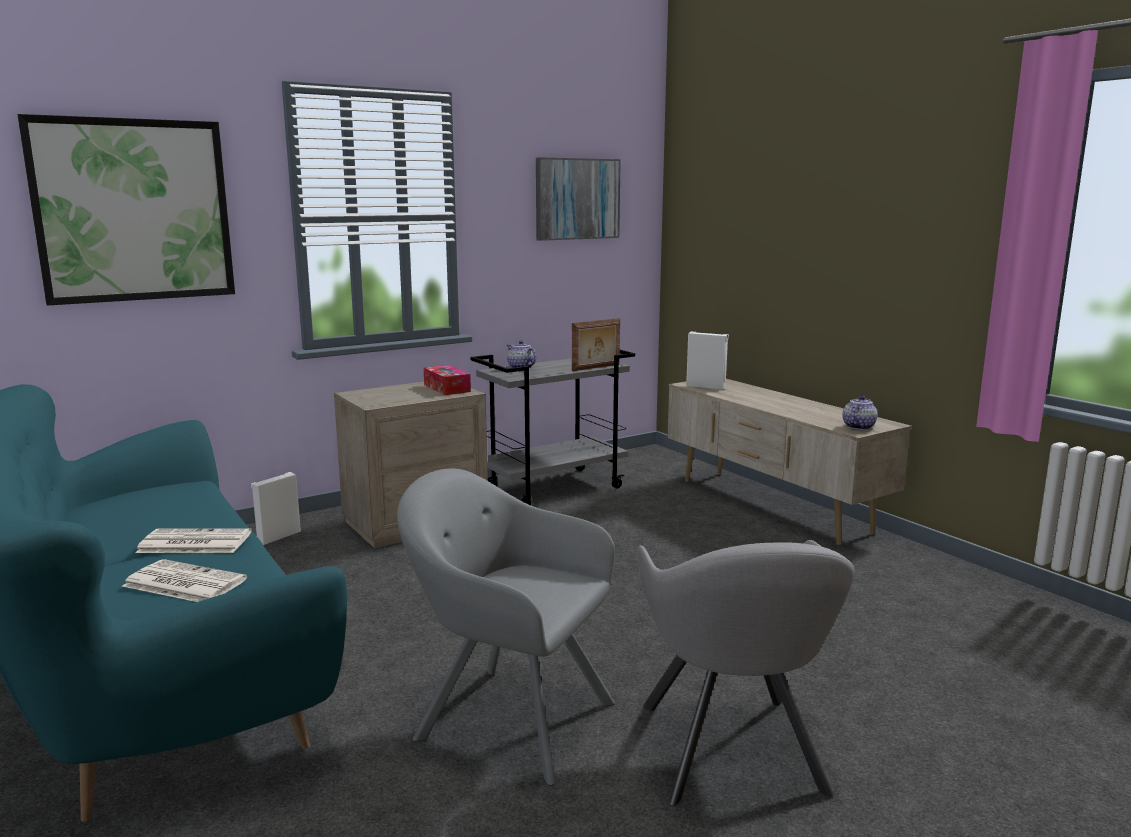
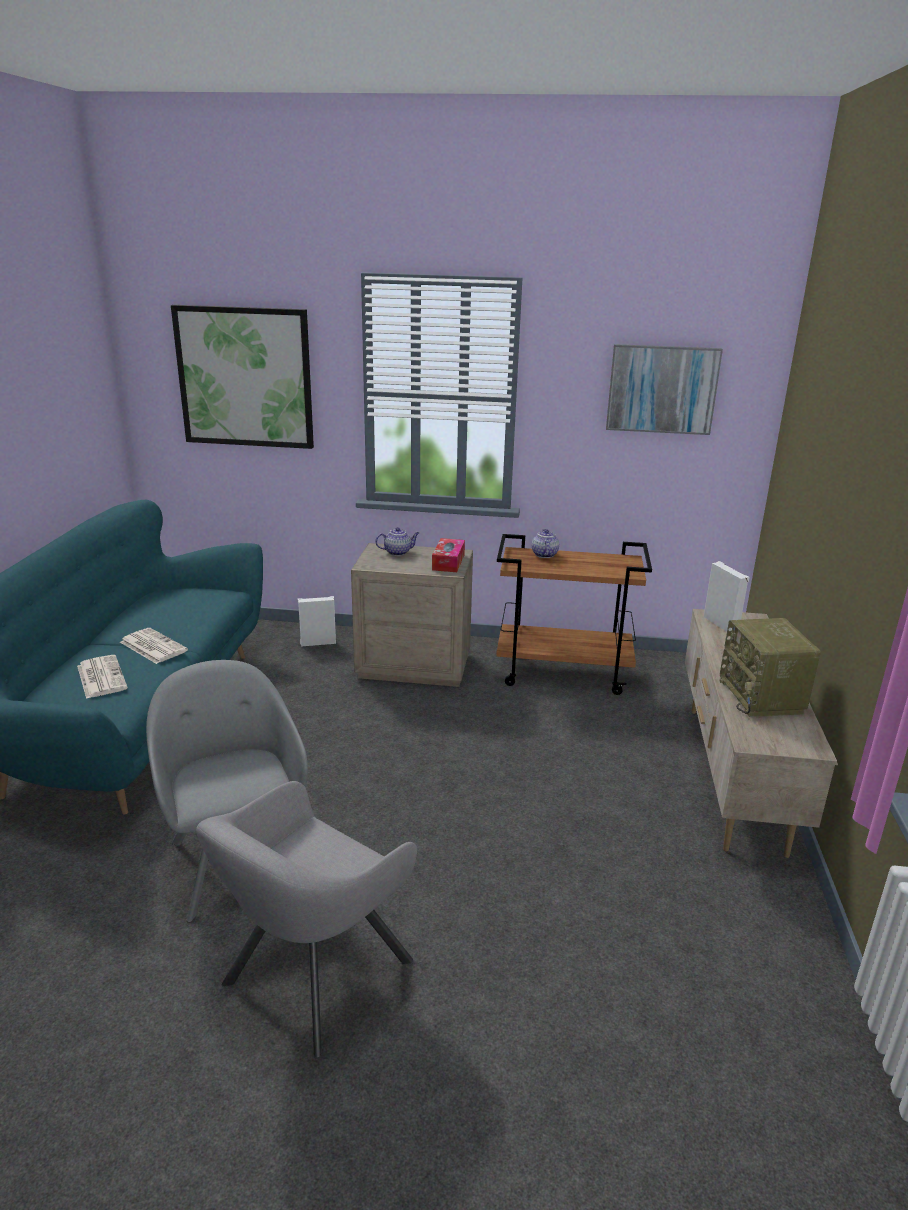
camera: 40 degrees right, 10 degrees up
grey cart [470,350,635,505] -> brown cart [496,534,652,695]
picture frame [572,318,620,371] -> none
teapot [843,395,877,430] -> teapot moved to [375,527,419,556]
none -> radio [720,618,821,717]

